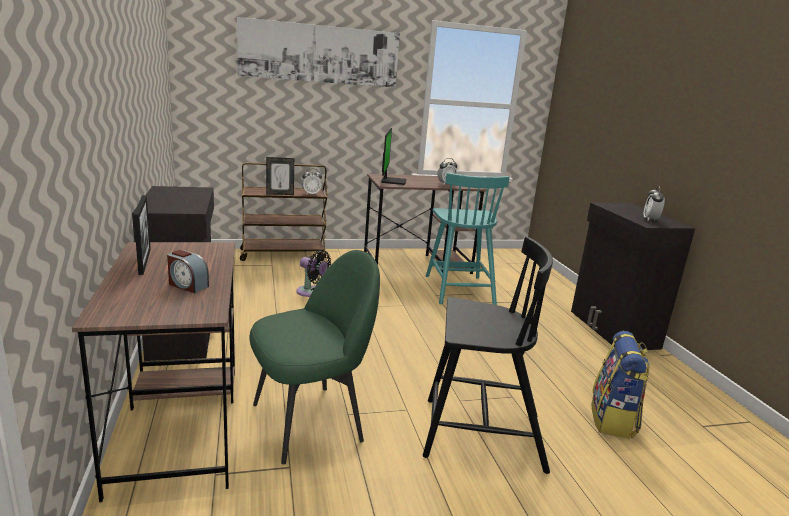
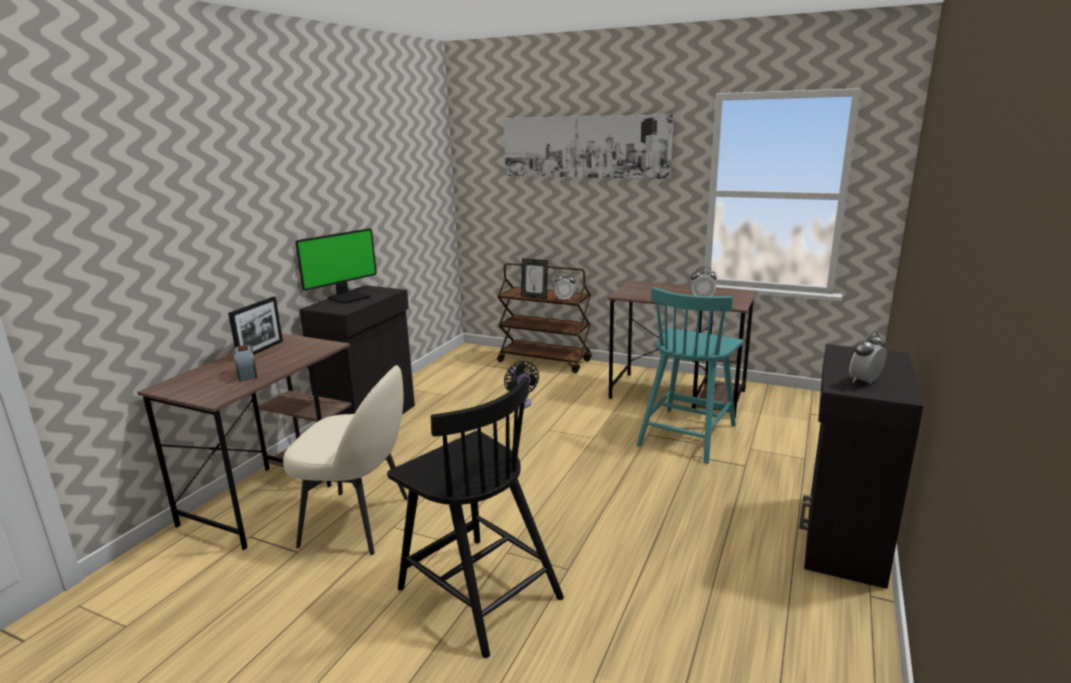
camera: 40 degrees right, 0 degrees up
green chair [249,250,380,464] -> beige chair [283,365,408,555]
monitor [381,128,406,185] -> monitor moved to [295,228,377,304]
backpack [592,331,650,439] -> none

